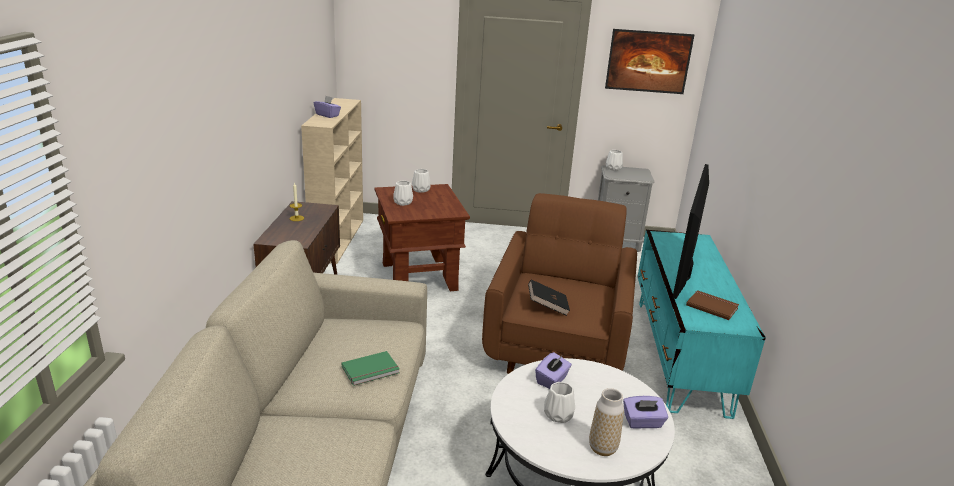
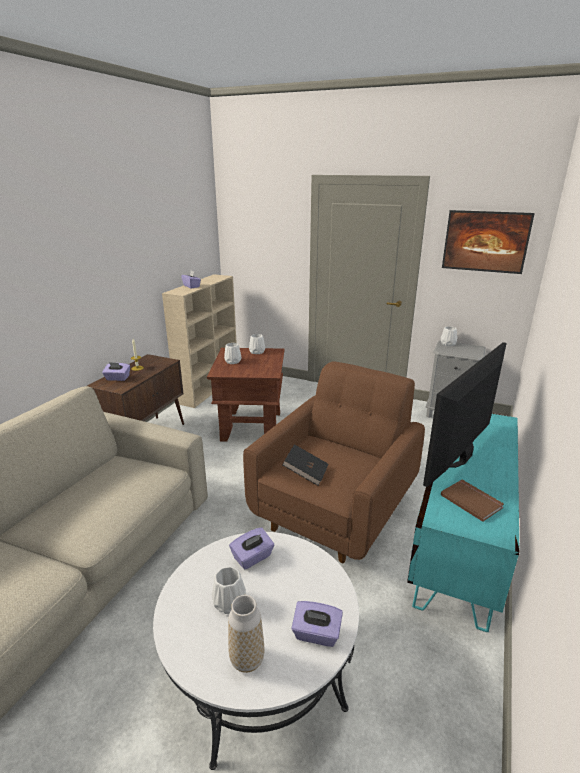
camera: 20 degrees right, 0 degrees up
green book [341,351,400,386] -> none
none -> purple tissue box [102,362,130,381]

